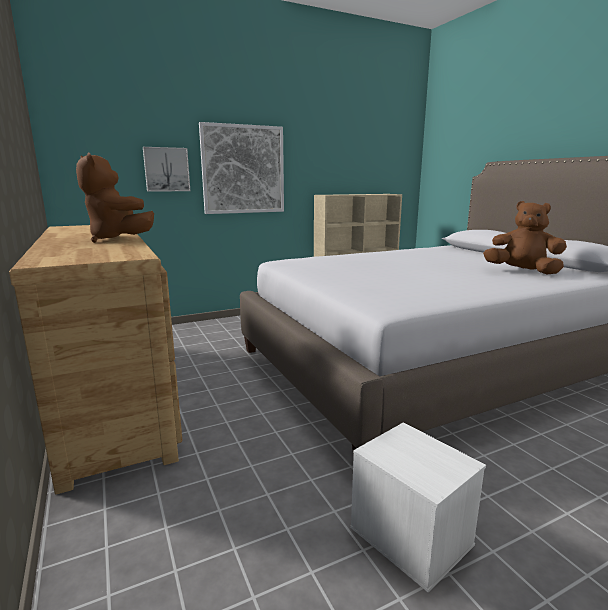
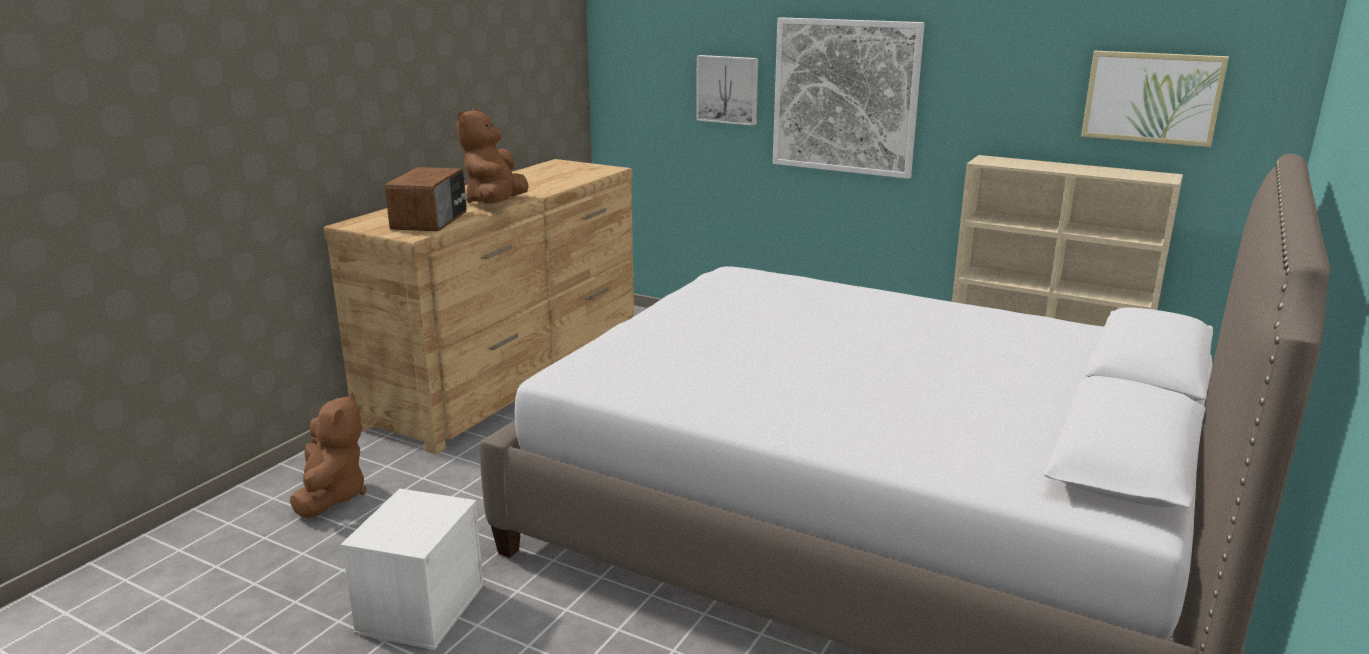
camera: 55 degrees right, 5 degrees up
brown plush toy [483,201,567,275] -> brown plush toy moved to [290,392,367,518]
none -> radio [385,167,467,231]
none -> picture [1081,51,1229,147]

